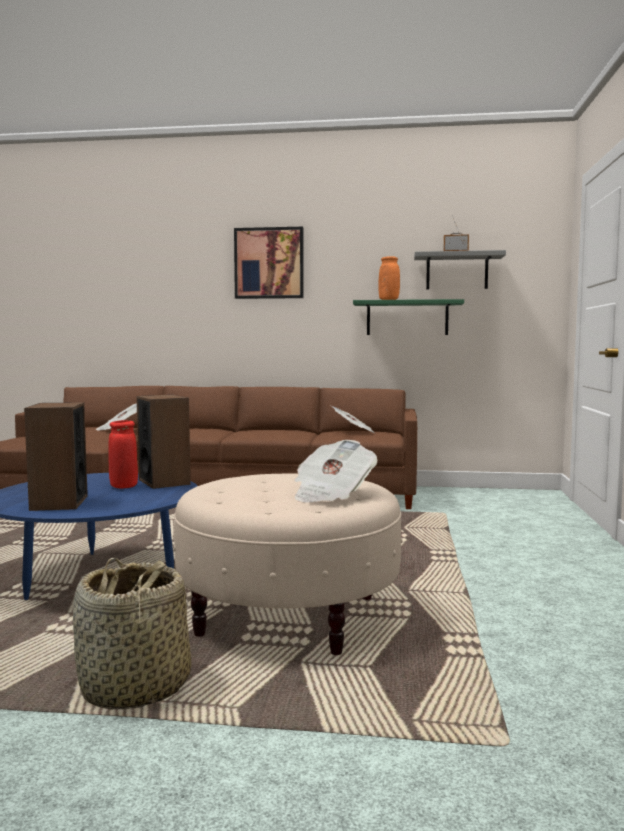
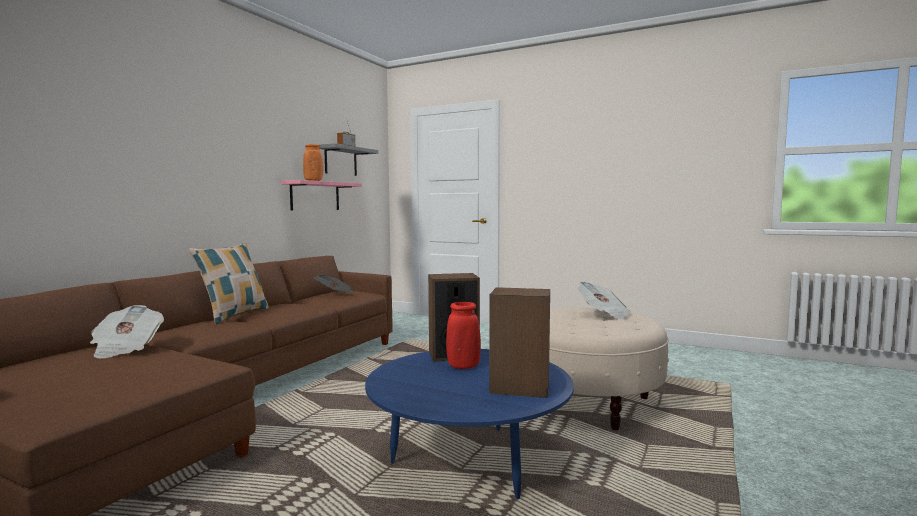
camera: 70 degrees left, 0 degrees up
basket [73,558,191,709] -> none
picture [234,227,304,299] -> none
green shelf [353,299,464,335] -> pink shelf [281,180,362,211]
none -> pillow [189,243,269,324]

